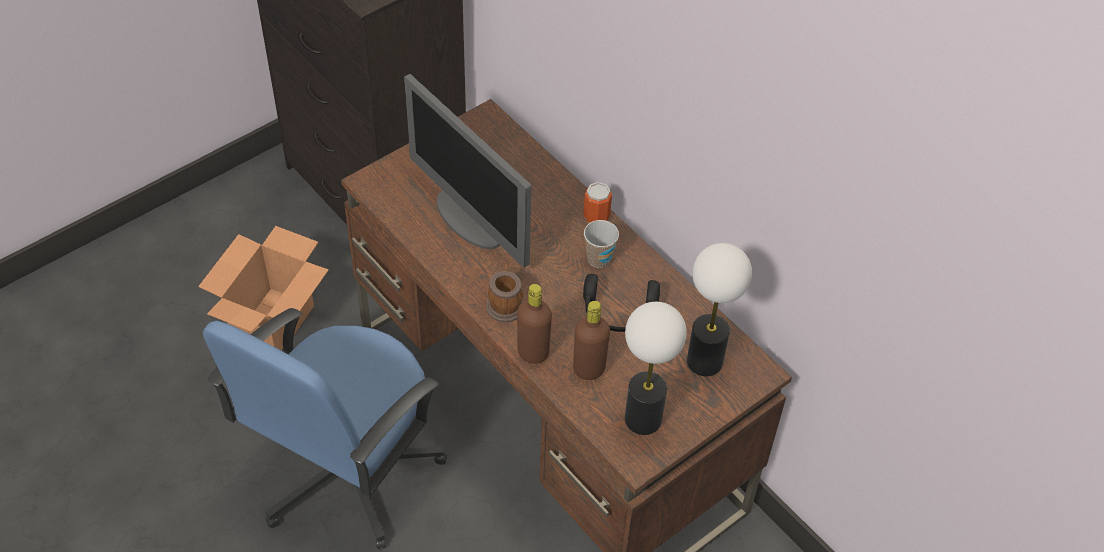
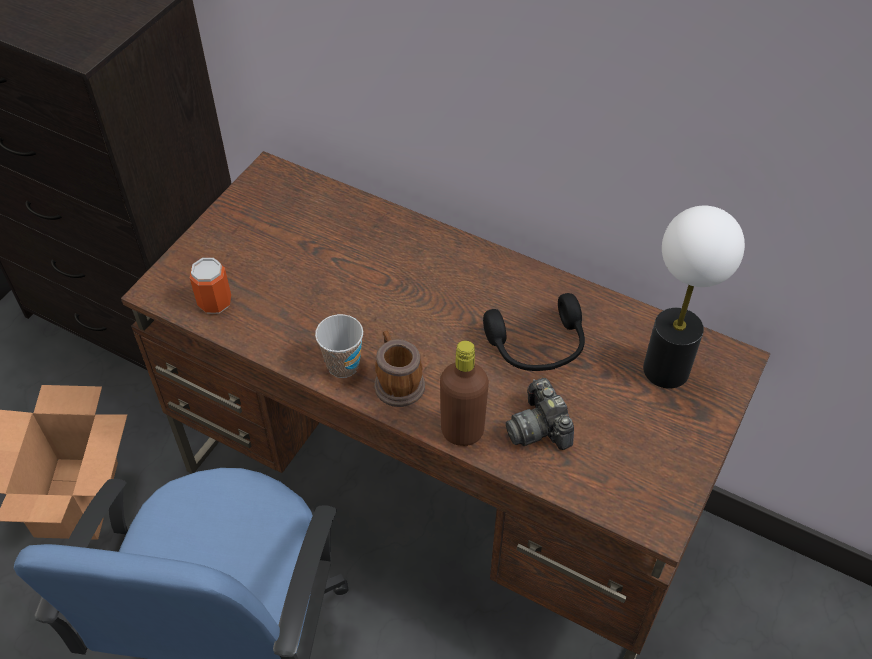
camera: 20 degrees left, 0 degrees up
monitor [404,74,532,268] -> none
brown bottle [573,301,610,380] -> camera [506,378,574,450]
can [583,182,612,223] -> can moved to [190,258,231,314]
cup [584,220,619,268] -> cup moved to [315,314,363,378]
table lamp [625,302,687,435] -> none

